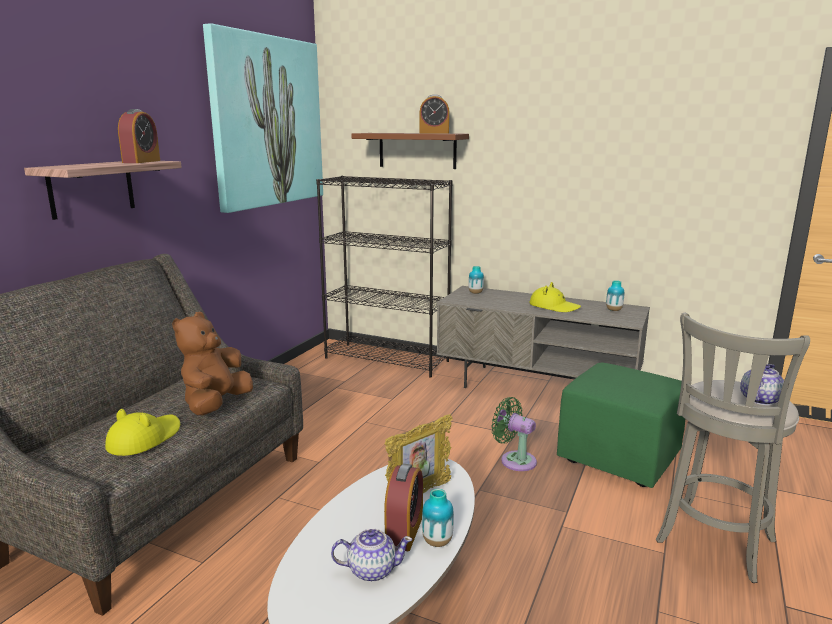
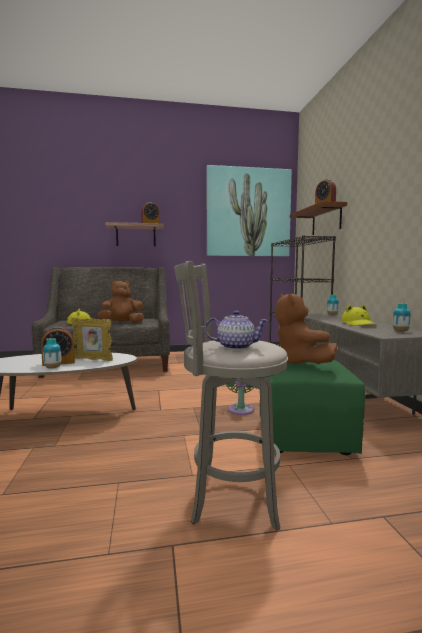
camera: 55 degrees right, 10 degrees down
teapot [331,529,412,582] -> none
none -> brown plush toy [276,293,337,364]

